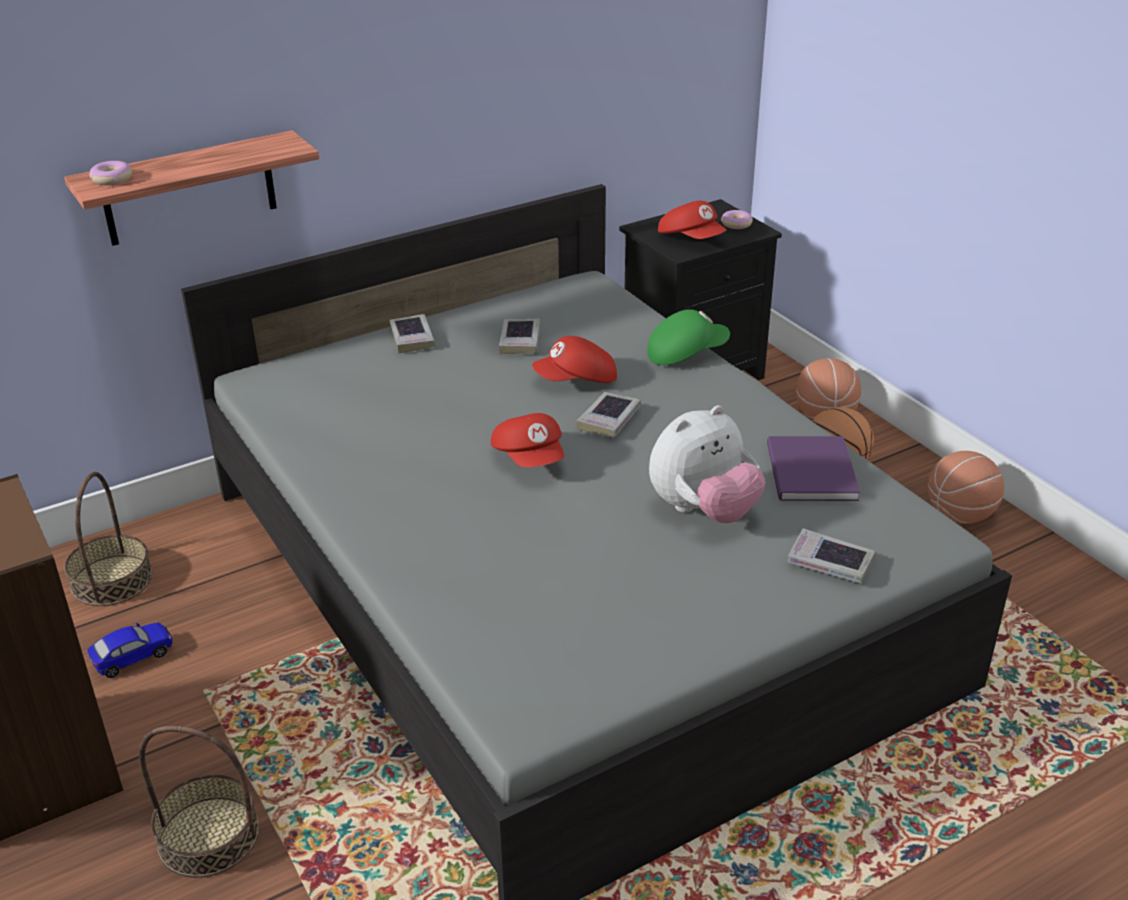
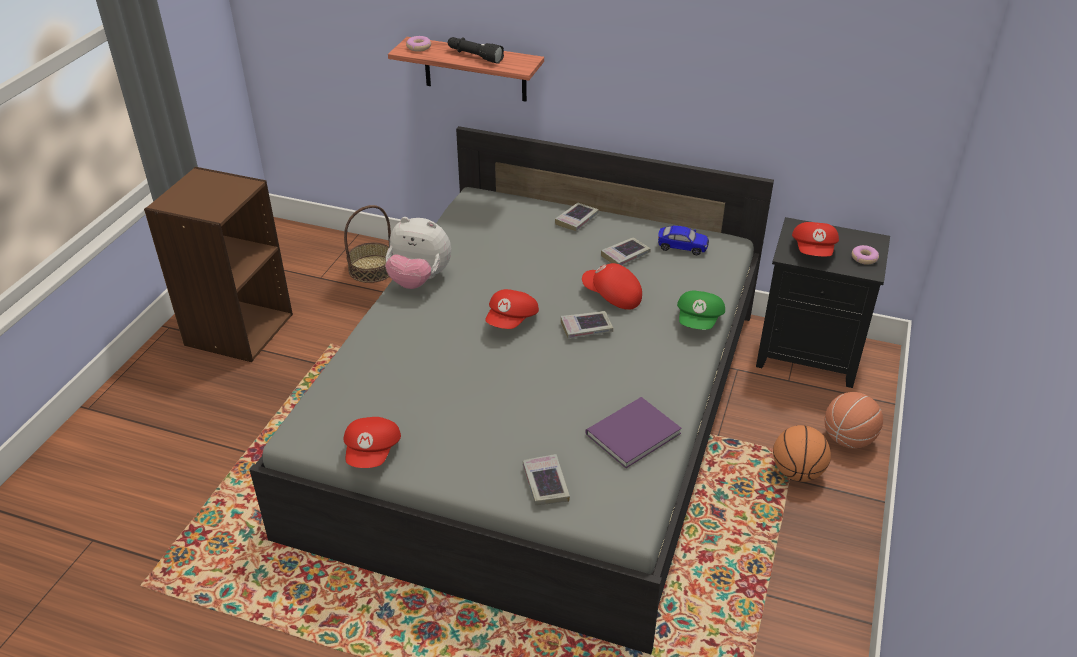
camera: 50 degrees right, 5 degrees up
toy car [88,623,173,678] -> toy car moved to [658,226,709,255]
basket [139,726,259,878] -> none
green cap [647,309,730,365] -> green cap turned 75 degrees clockwise [677,291,725,330]
plush toy [649,405,766,523] -> plush toy moved to [385,217,451,289]
basketball [928,451,1004,524] -> none
none -> red cap [343,417,401,468]
none -> black flashlight [448,37,504,64]

